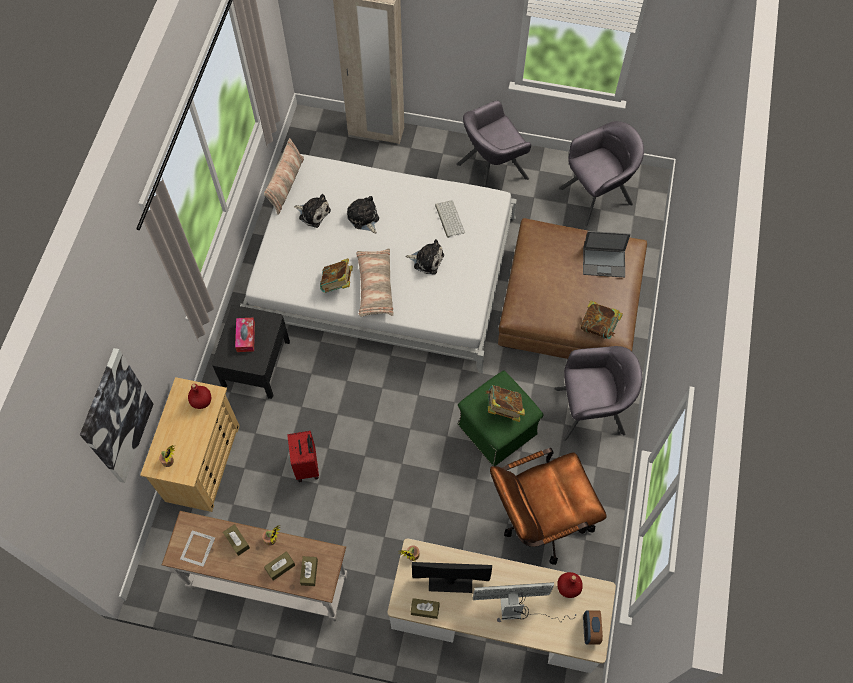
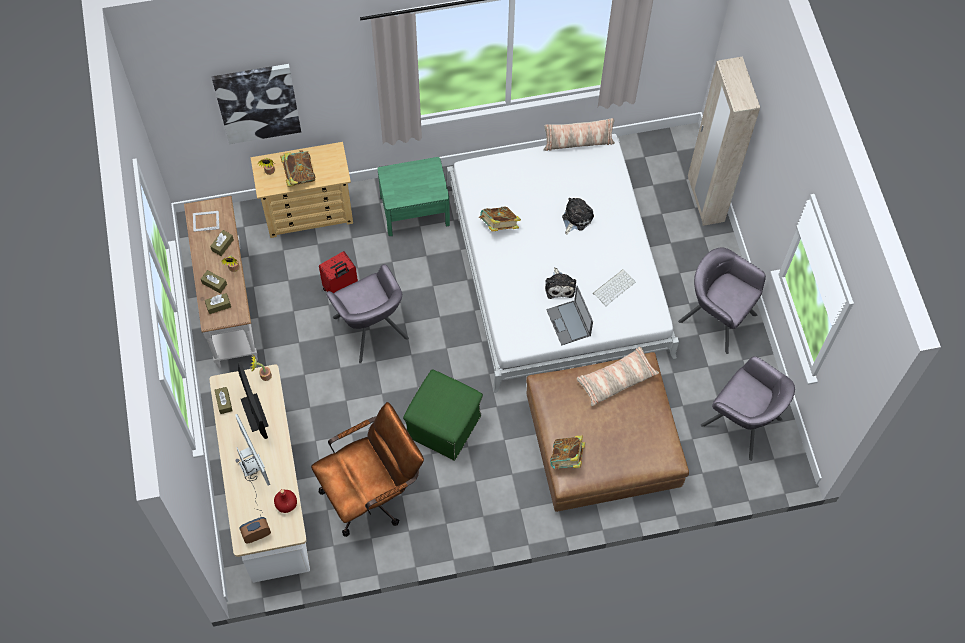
camera: 65 degrees right, 0 degrees up
red bottle [188,384,211,409] -> none
black nightstand [212,305,290,399] -> green nightstand [378,157,450,236]
tissue box [235,318,255,352] -> none
plush toy [294,194,331,228] -> none
pillow [356,248,394,317] -> pillow moved to [577,347,659,406]
book [486,385,525,422] -> book moved to [280,150,315,187]
brown office chair [490,448,607,565] -> brown office chair turned 105 degrees clockwise [311,402,424,537]
grey armchair [554,346,642,441] -> grey armchair moved to [326,264,409,364]
laptop [583,231,631,277] -> laptop moved to [546,286,593,346]

